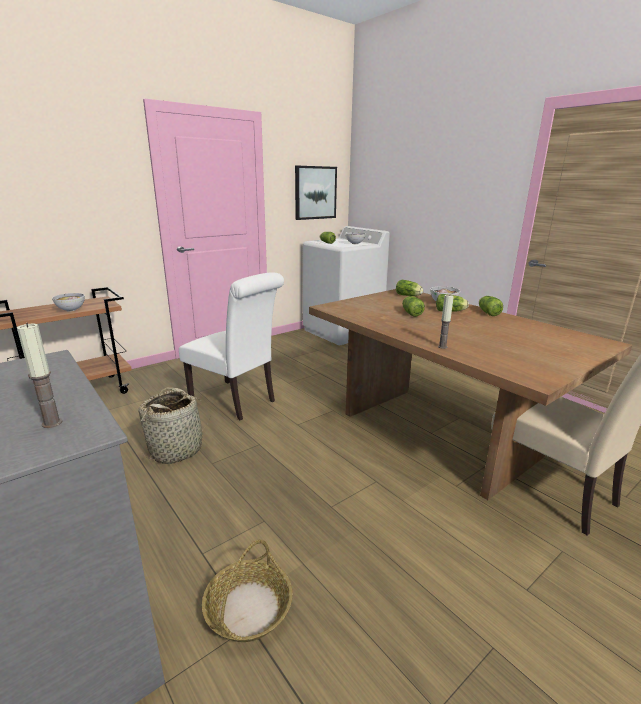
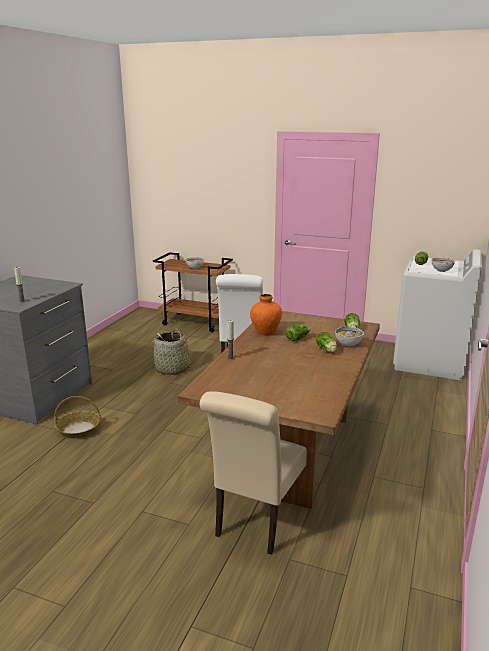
camera: 60 degrees right, 0 degrees up
picture [295,166,337,220] -> none
lettuce [479,296,503,316] -> none
none -> orange vase [250,294,282,336]

